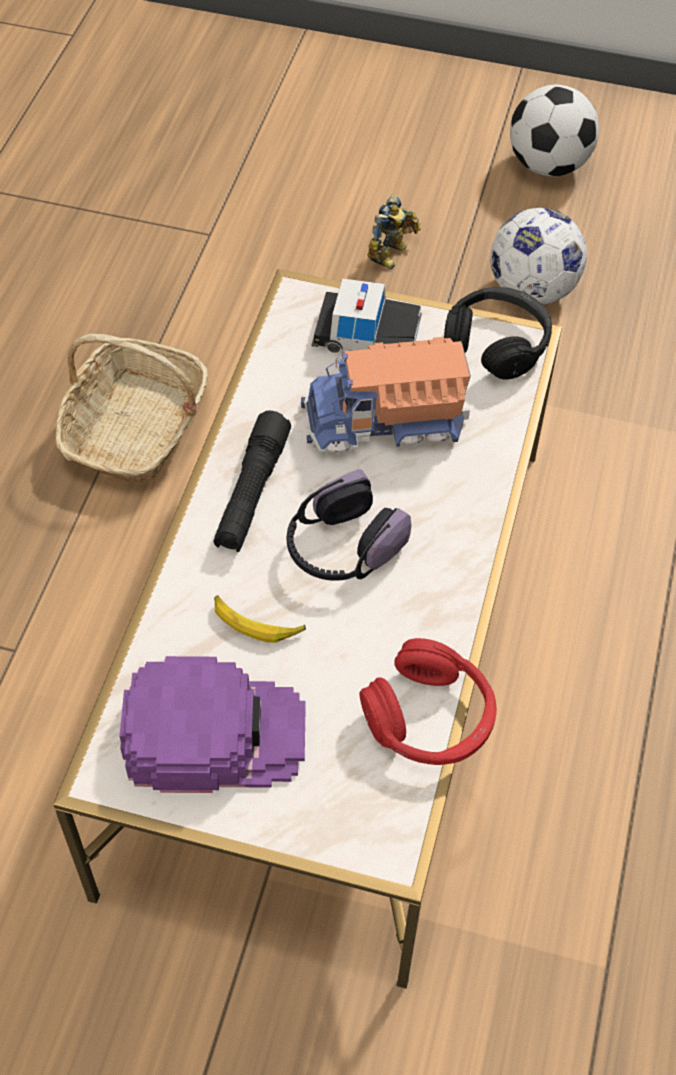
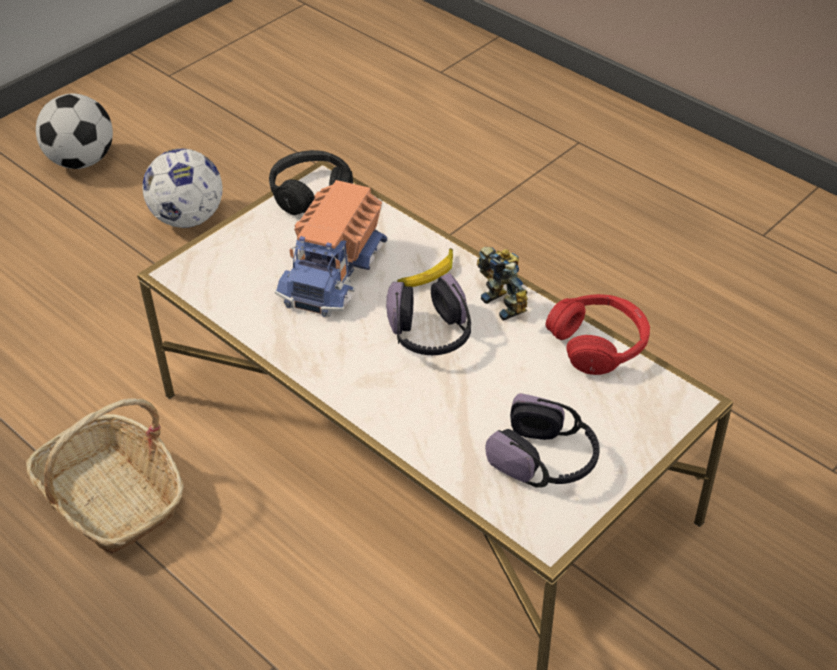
camera: 60 degrees left, 10 degrees down
purple cap [119,656,306,793] -> headphones [485,393,600,488]
black flashlight [213,410,291,552] -> none
banana [214,595,306,643] -> banana moved to [397,248,453,287]
toy car [311,279,422,353] -> none
toy robot [367,195,421,270] -> toy robot moved to [477,247,528,321]

